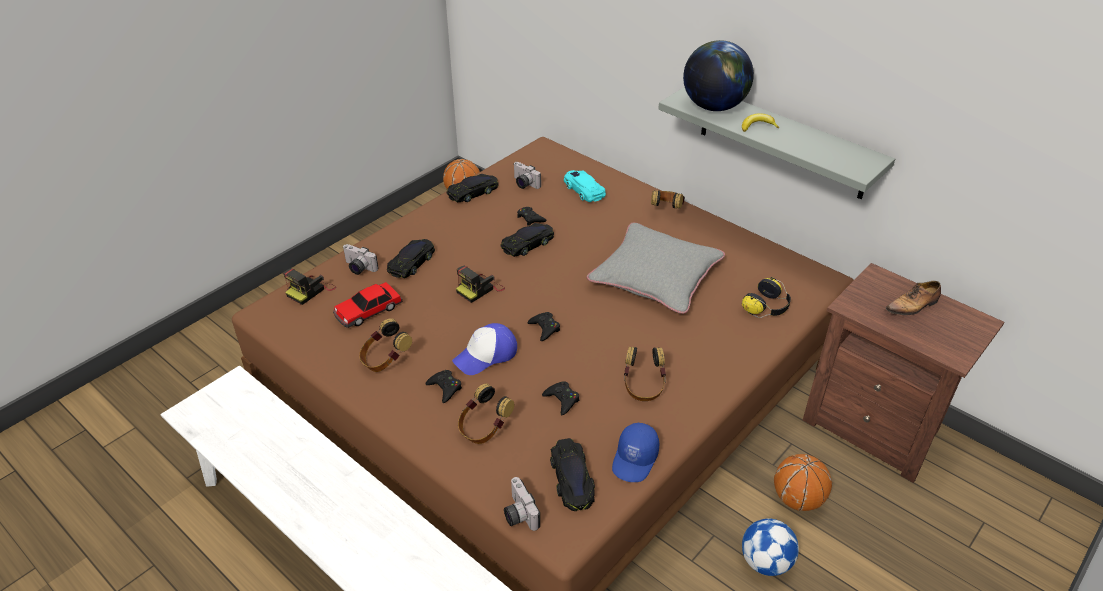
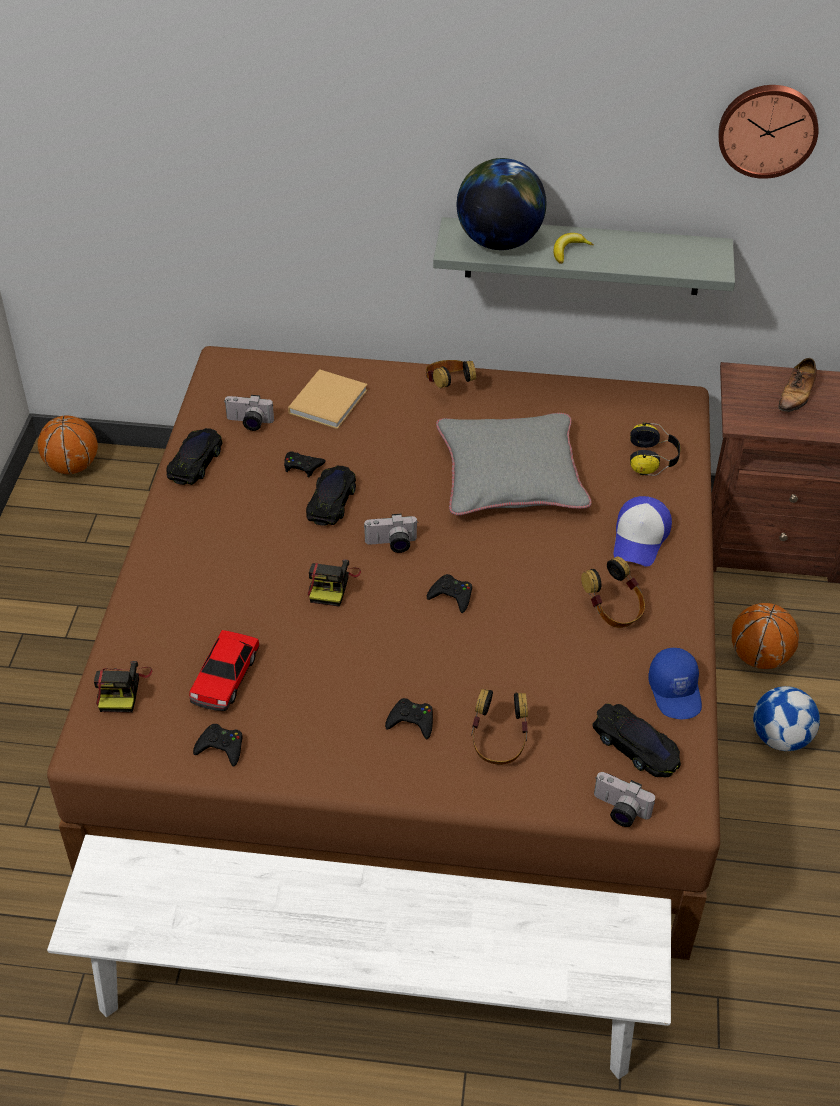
camera: 35 degrees left, 5 degrees up
camera [343,244,379,275] -> camera moved to [364,514,417,553]
headphones [359,318,412,372] -> none
black toy car [387,239,435,278] -> none
cap [452,323,517,375] -> cap moved to [614,496,672,567]
black game controller [542,381,579,415] -> black game controller moved to [193,724,243,767]
turquoise toy car [564,170,606,202] -> beige book [288,369,368,429]
none -> wall clock [718,85,819,179]

